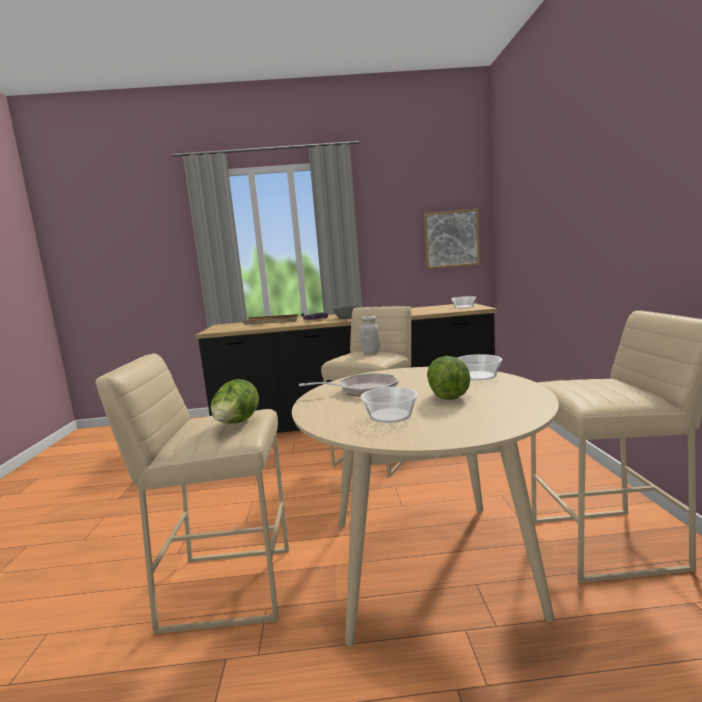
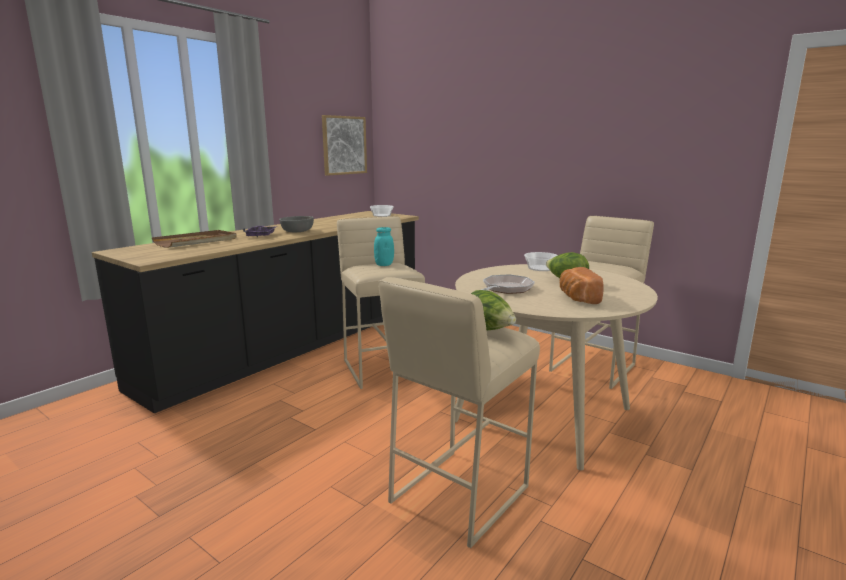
camera: 50 degrees left, 5 degrees up
white jar [360,316,380,354] -> turquoise jar [374,227,394,266]
bowl [360,387,418,423] -> bread [560,267,604,304]

